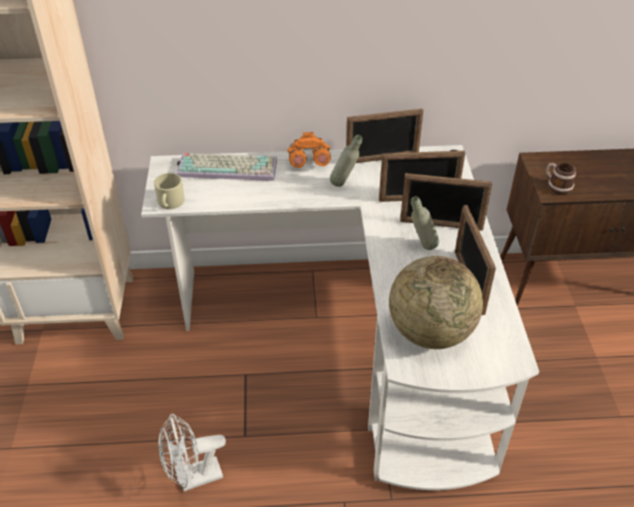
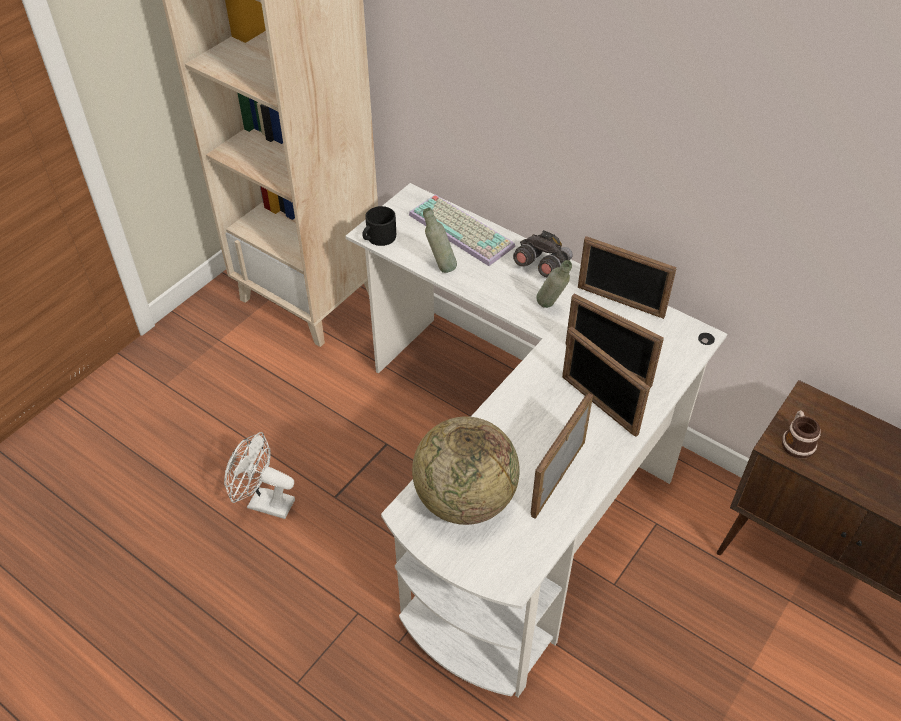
camera: 40 degrees right, 5 degrees up
beige mug [154,173,185,209] -> black mug [362,206,396,246]
orange binoculars [287,132,331,168] -> grey binoculars [513,230,573,277]
grey bottle [411,196,439,250] -> grey bottle moved to [423,208,457,273]

